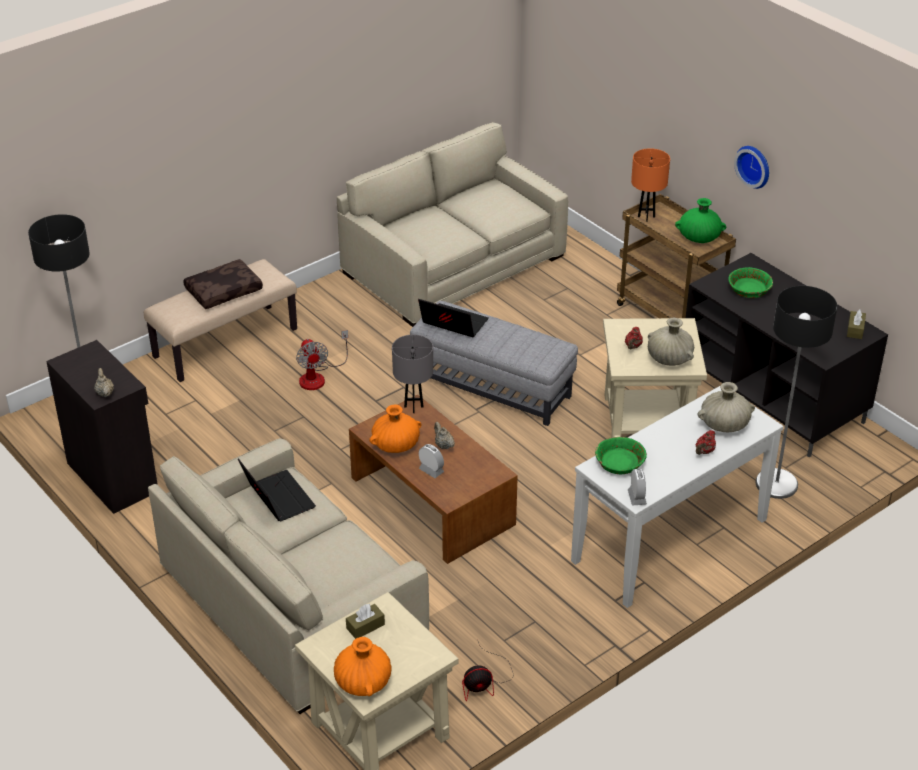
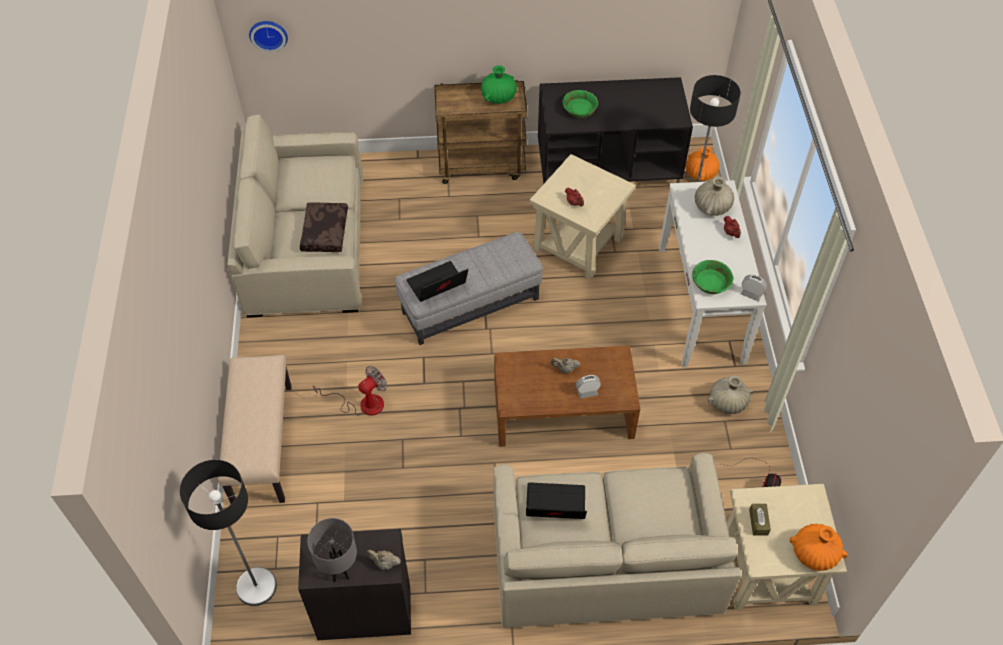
camera: 55 degrees left, 15 degrees up
brown pillow [183,259,263,309] -> brown pillow moved to [300,202,348,252]
fan [296,330,348,390] -> fan turned 60 degrees counterclockwise [313,366,387,416]
orange vase [369,405,422,453] -> orange vase moved to [685,146,719,181]
grey table lamp [392,335,433,413] -> grey table lamp moved to [307,518,357,582]
orange table lamp [631,148,670,222] -> none
beige vase [648,318,694,366] -> beige vase moved to [707,375,753,414]
wall clock [734,146,769,189] -> wall clock moved to [249,21,288,52]
brown tissue box [847,309,866,339] -> none

